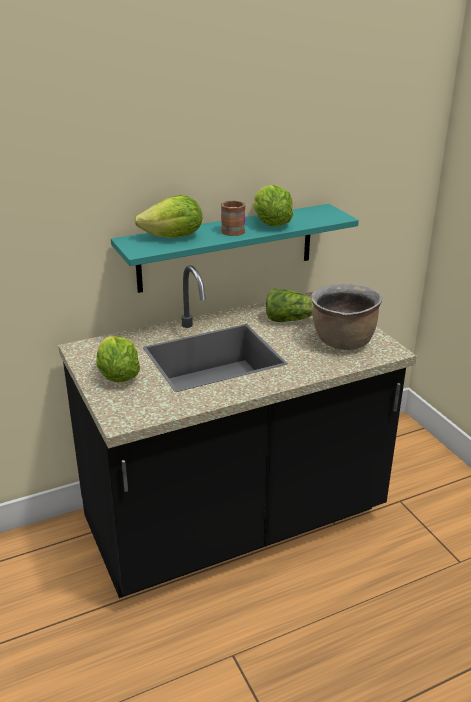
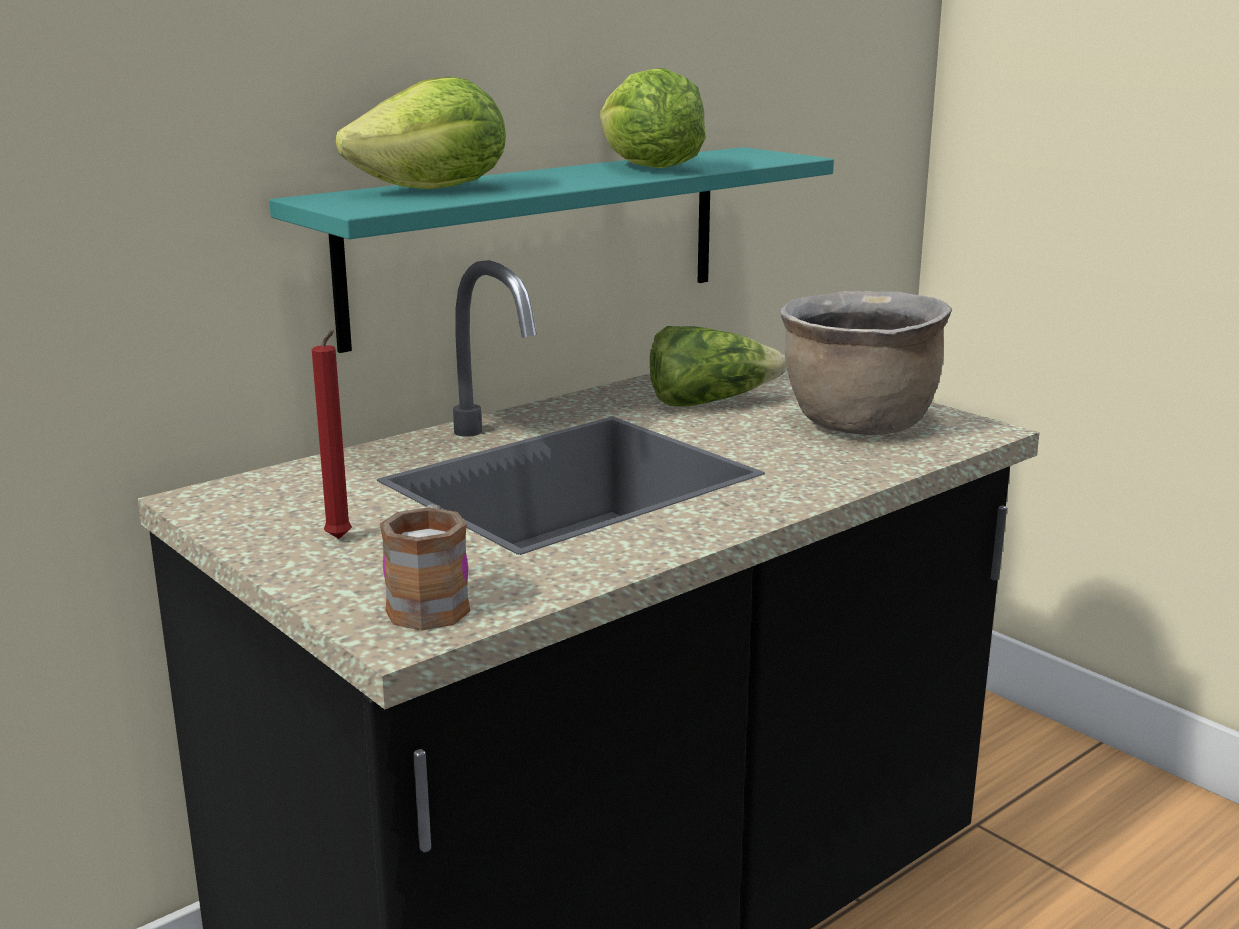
camera: 15 degrees left, 10 degrees down
lettuce [96,336,140,382] -> red candle [312,330,352,539]
mug [221,200,246,236] -> mug moved to [380,504,470,631]

